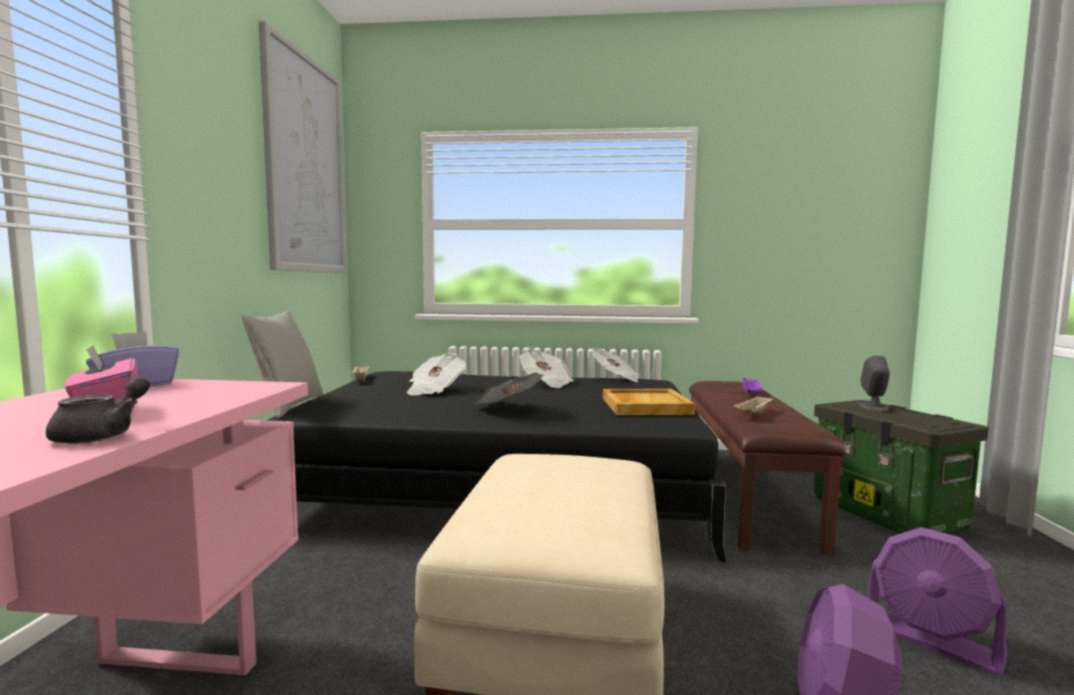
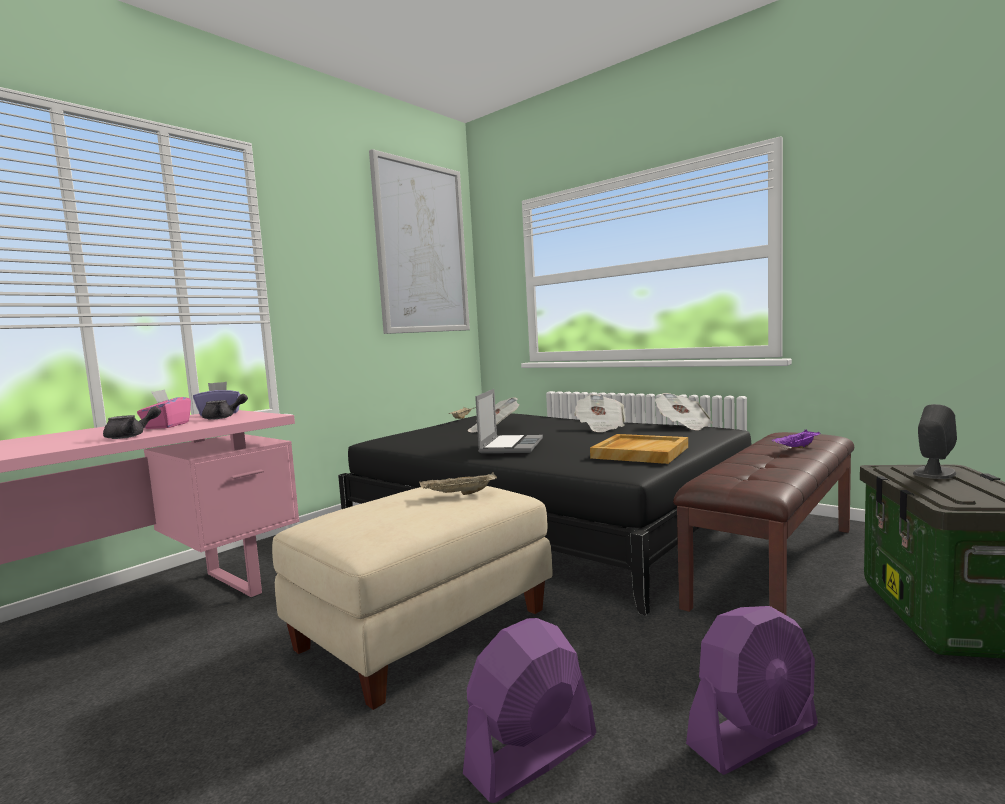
camera: 35 degrees right, 0 degrees up
grey pillow [241,311,323,418] -> none
newspaper [473,373,543,404] -> laptop [475,389,543,453]
beige tray [733,395,773,414] -> beige tray moved to [419,472,497,495]
purple fan [866,527,1008,676] -> purple fan turned 105 degrees counterclockwise [686,606,818,775]
none -> grey teapot [202,394,248,420]

